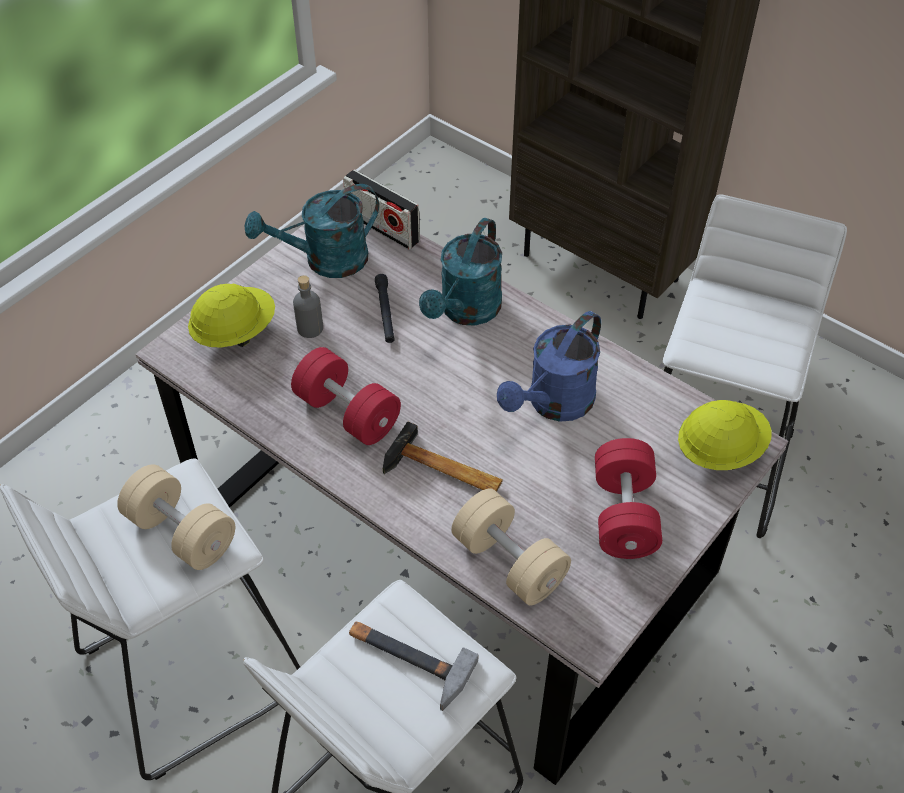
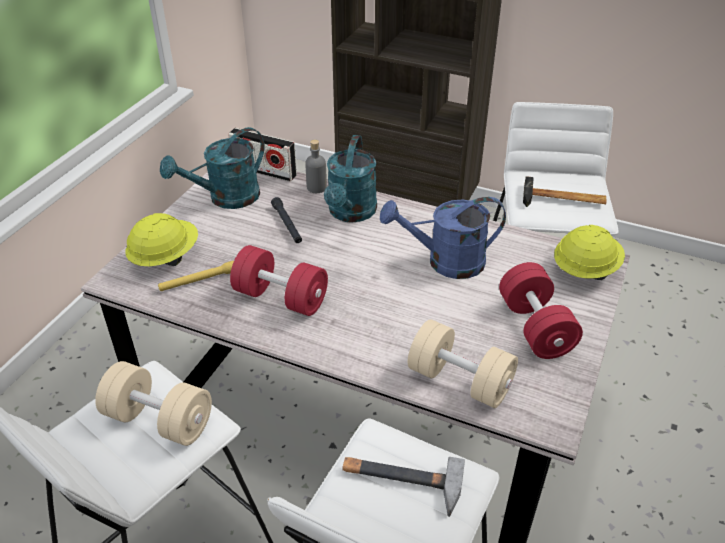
camera: 15 degrees left, 10 degrees down
grey bottle [293,275,323,338] -> grey bottle moved to [305,139,327,193]
hammer [383,421,503,492] -> hammer moved to [523,176,606,207]
blue watering can [497,311,601,422] -> blue watering can turned 60 degrees clockwise [380,197,506,279]
none -> yellow flashlight [158,261,234,291]

